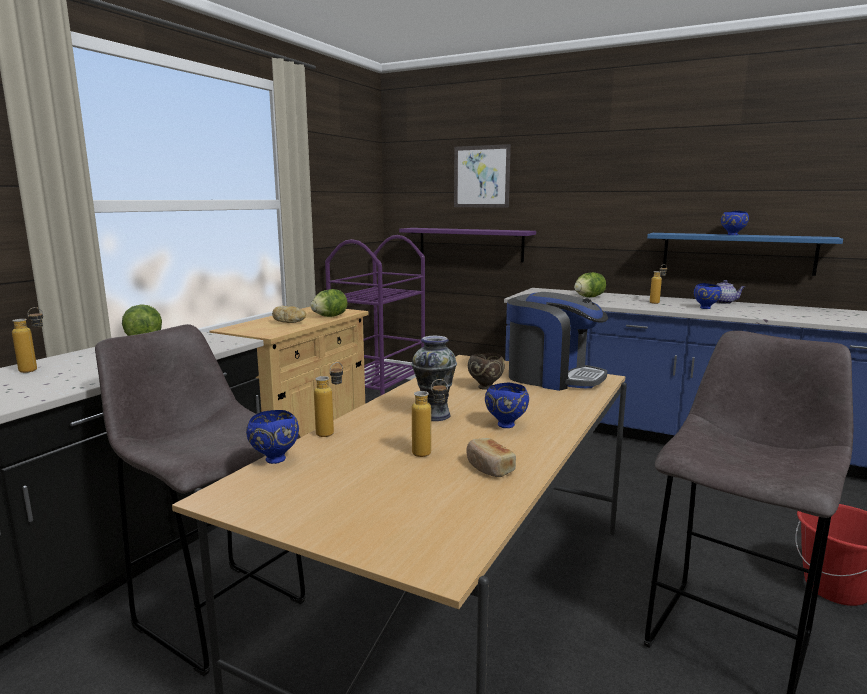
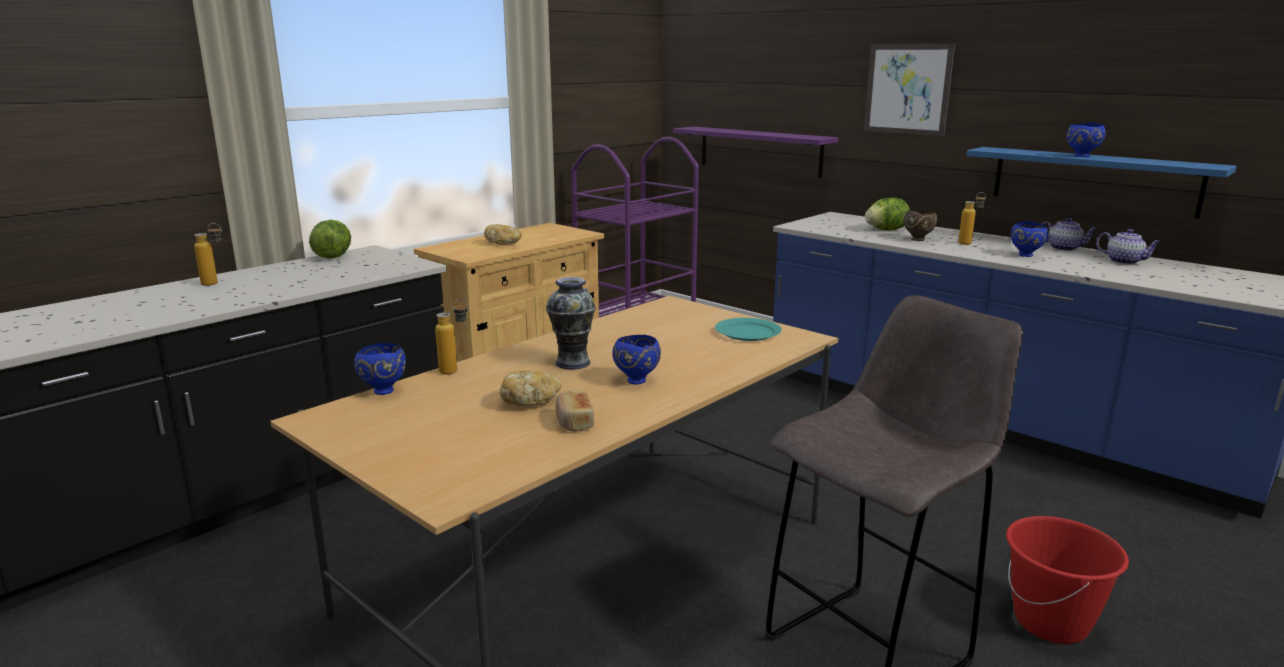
camera: 15 degrees right, 5 degrees up
grey stool [95,324,306,676] -> none
lettuce [310,289,347,317] -> none
bottle [412,379,448,457] -> bread [500,371,561,406]
picture [454,144,511,208] -> picture moved to [864,43,955,136]
brown bowl [468,353,505,390] -> brown bowl moved to [903,210,937,241]
coffee machine [507,292,608,391] -> turquoise plate [715,318,781,341]
none -> teapot [1096,229,1161,264]

